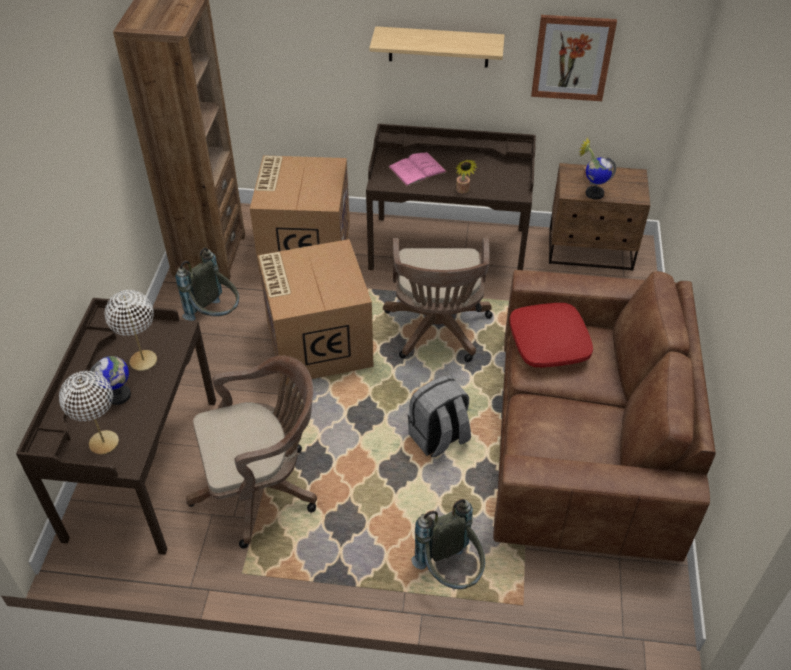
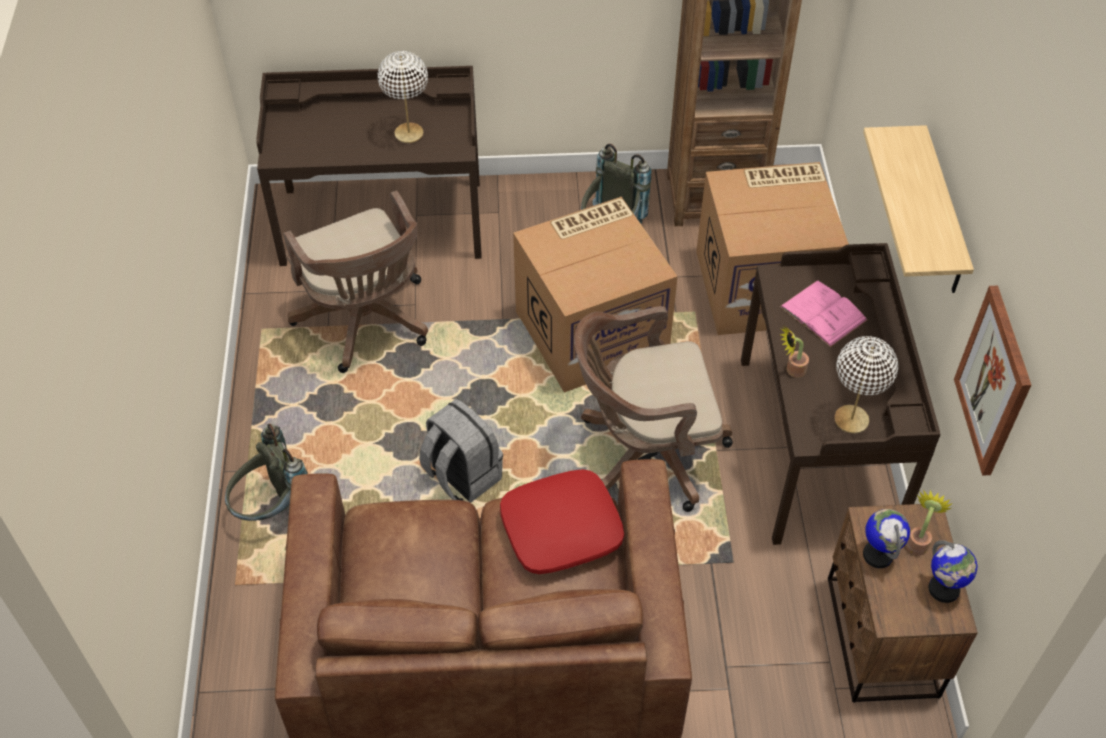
camera: 80 degrees right, 5 degrees up
white table lamp [59,371,119,455] -> white table lamp moved to [834,336,898,434]
globe [89,356,131,405] -> globe moved to [929,540,977,603]

